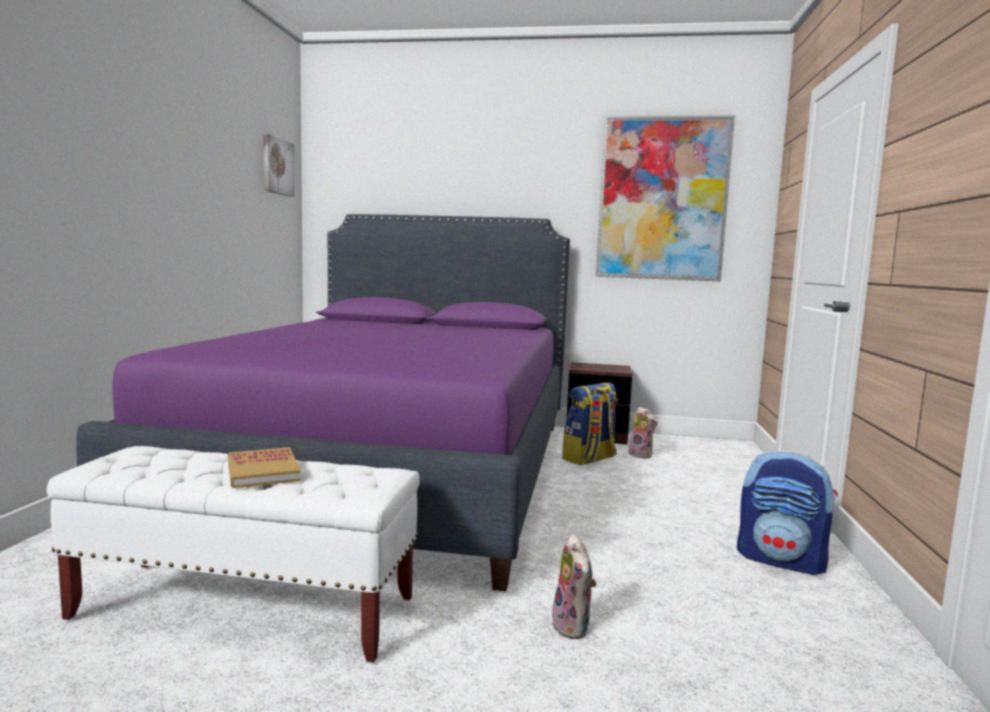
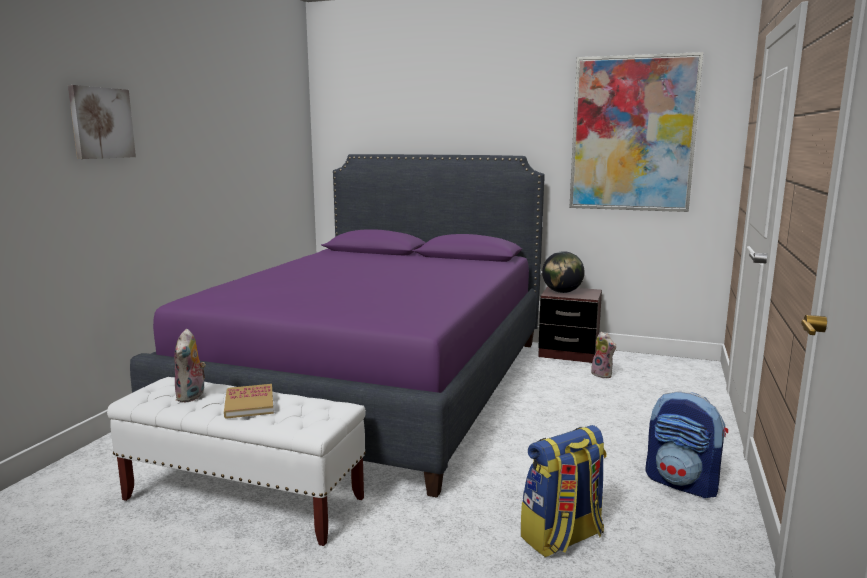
camera: 10 degrees right, 5 degrees up
picture [263,134,295,197] -> picture moved to [68,85,136,159]
plush toy [552,534,596,639] -> plush toy moved to [174,329,206,402]
backpack [562,382,618,465] -> backpack moved to [521,425,607,557]
none -> globe [542,251,585,293]

